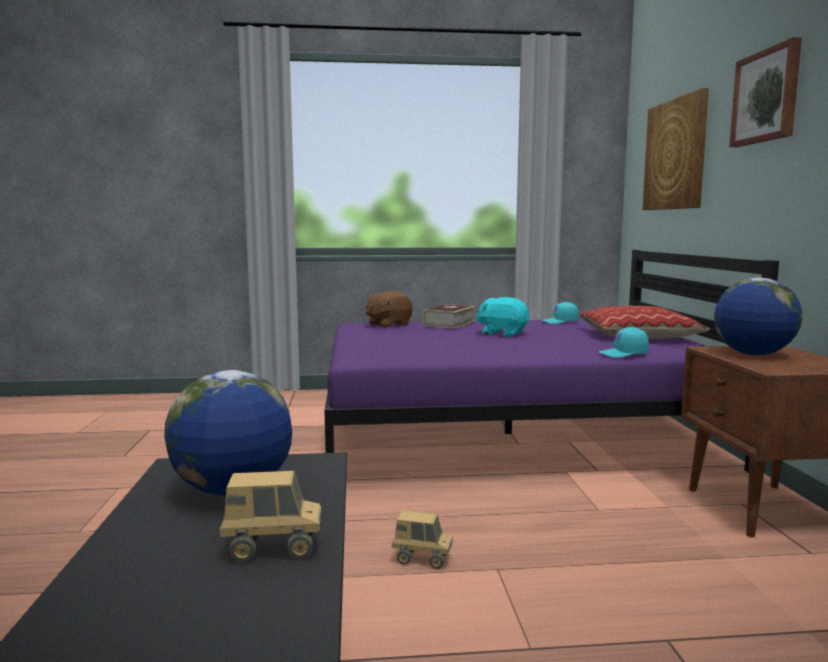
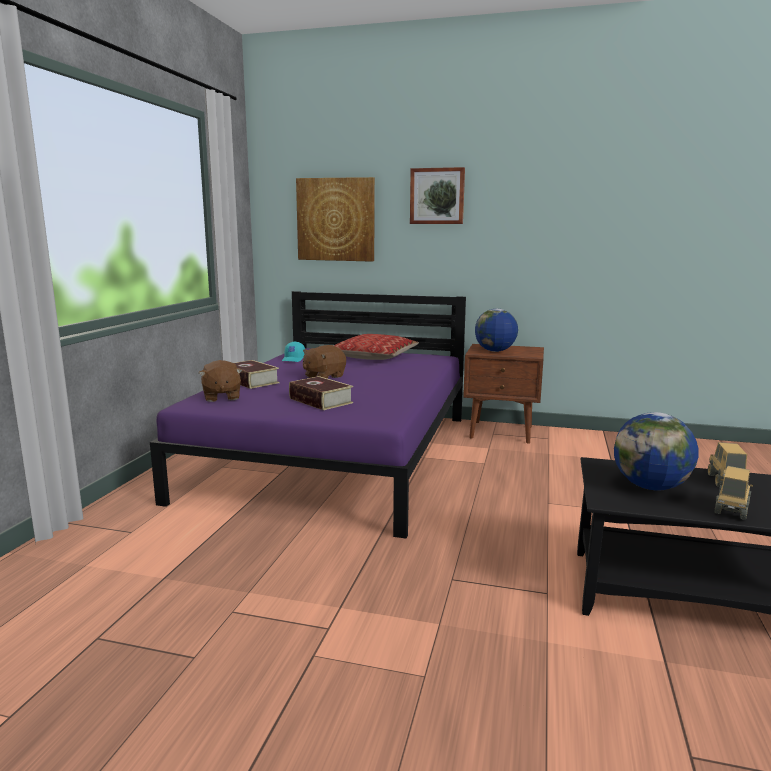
camera: 70 degrees left, 5 degrees up
toy truck [392,511,453,569] -> toy truck moved to [714,466,753,520]
turquoise plush toy [475,297,529,337] -> brown plush toy [303,345,346,379]
turquoise cap [599,327,649,358] -> none
none -> book [289,376,353,410]

